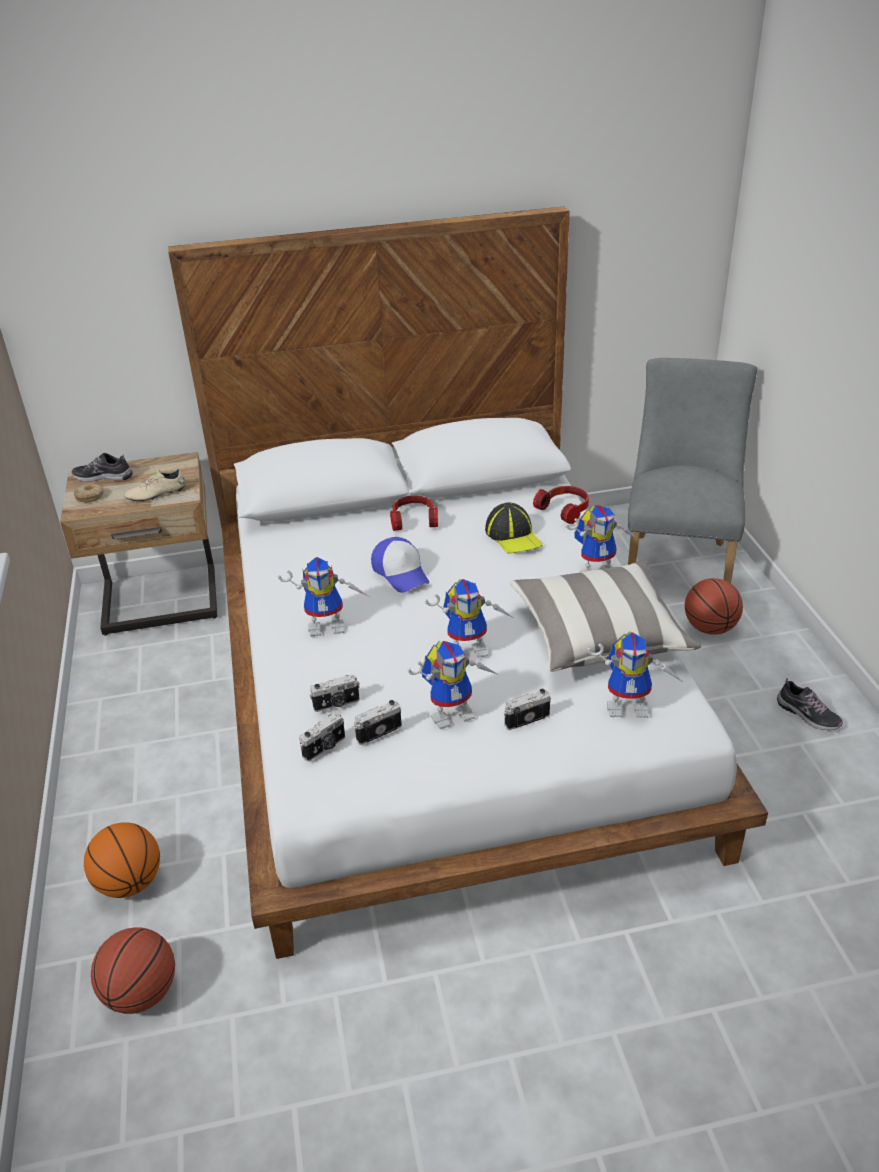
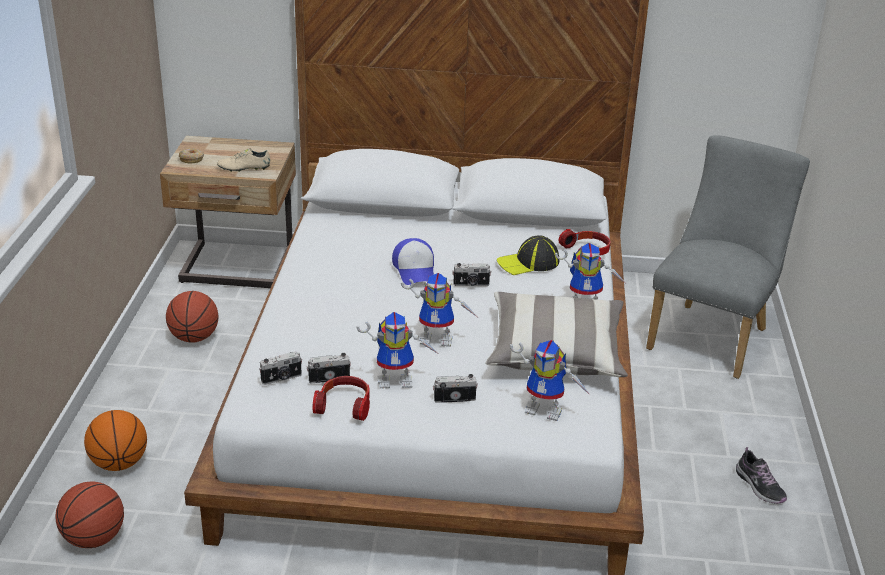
camera: 15 degrees right, 5 degrees down
shoe [71,453,133,482] -> none
toy robot [278,557,368,637] -> none
camera [310,674,360,712] -> camera moved to [452,263,491,286]
headphones [390,495,438,531] -> headphones moved to [313,376,370,421]
cap [485,503,543,553] -> cap turned 75 degrees clockwise [497,235,559,275]
basketball [685,578,743,635] -> basketball moved to [166,291,219,343]

